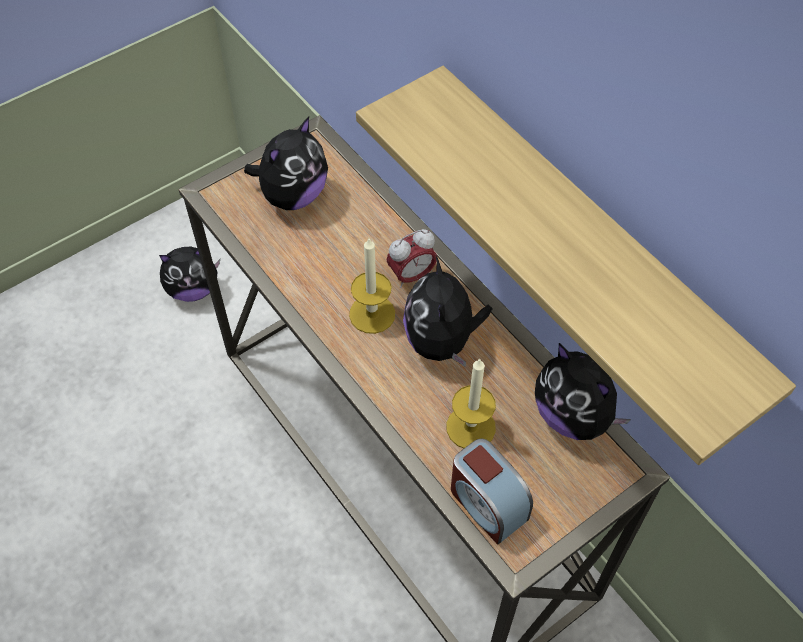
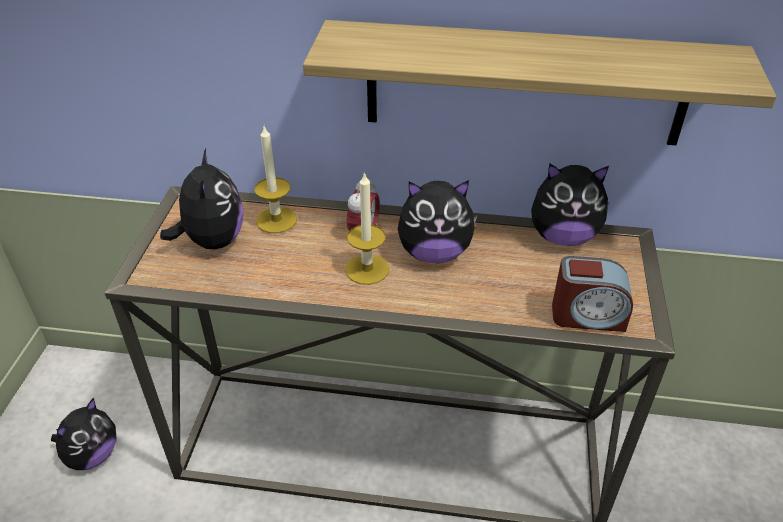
camera: 45 degrees left, 15 degrees down
plush toy [403,256,493,367] -> plush toy turned 45 degrees counterclockwise [398,180,478,263]
candle [446,358,496,448] -> candle moved to [254,126,297,233]

